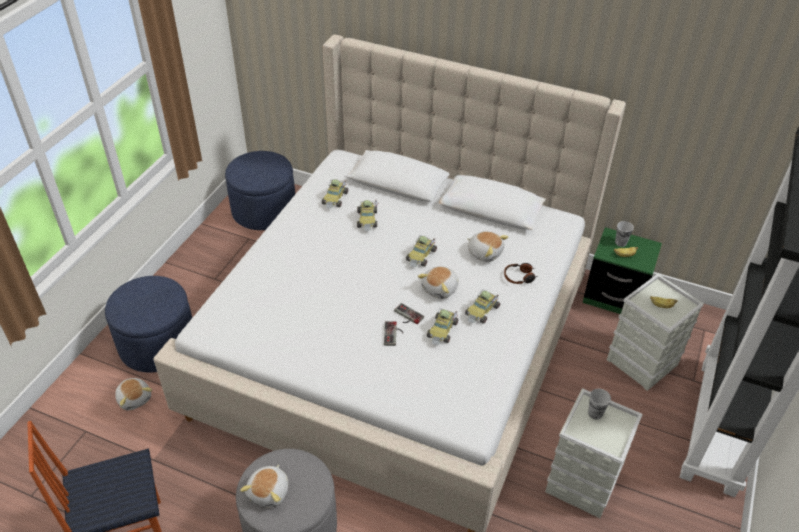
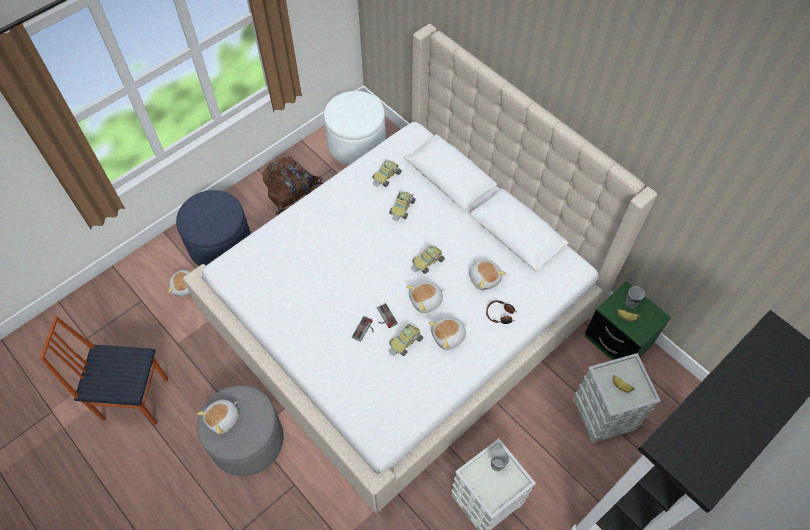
camera: 25 degrees right, 15 degrees up
blue ottoman [225,151,295,230] -> white ottoman [324,91,386,165]
toy car [465,289,500,324] -> plush toy [428,317,467,350]
none -> brown backpack [262,157,323,215]

